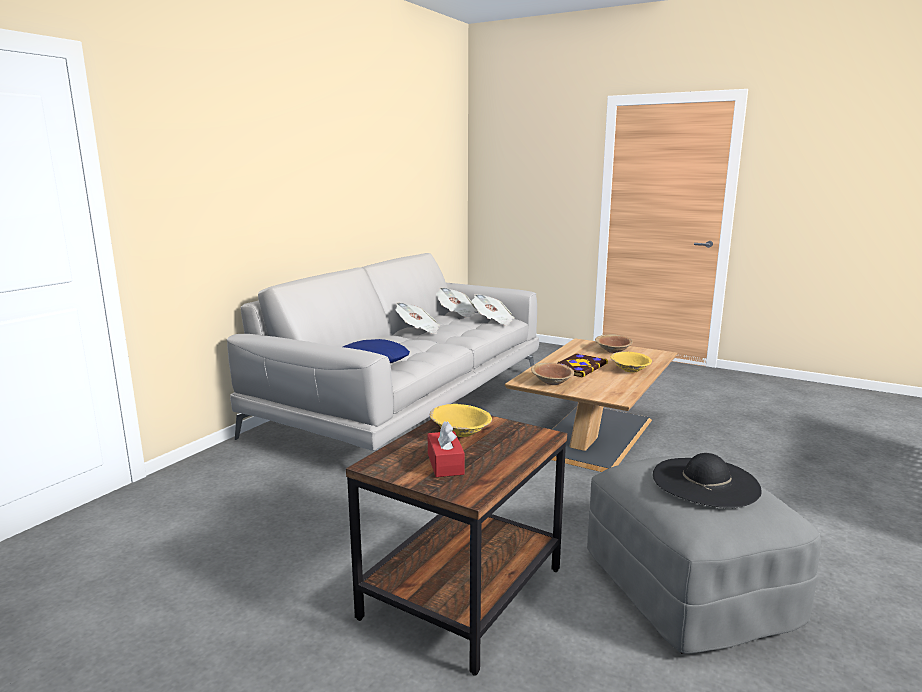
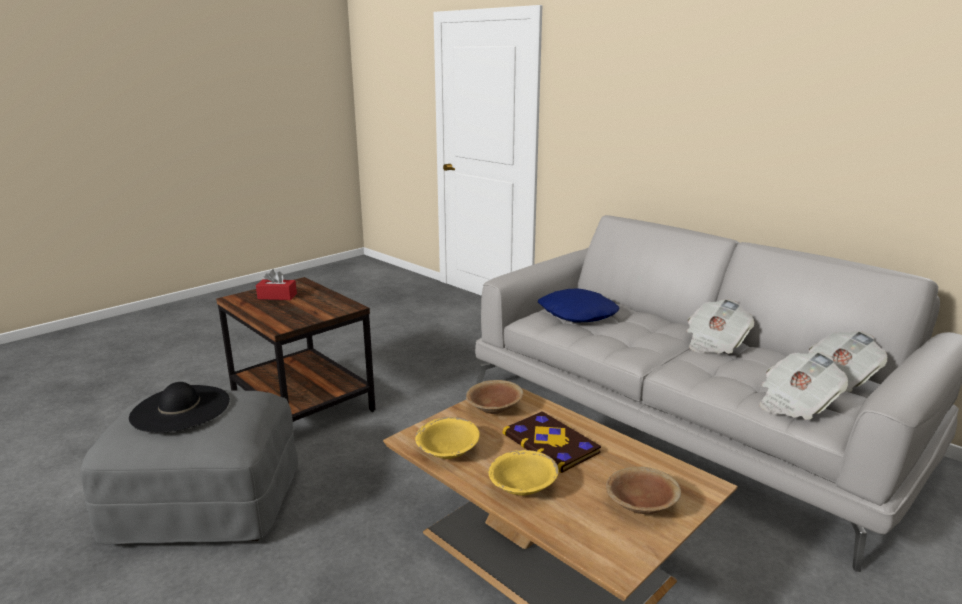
camera: 105 degrees right, 5 degrees up
yellow bowl [430,404,492,437] -> yellow bowl moved to [415,417,480,459]

